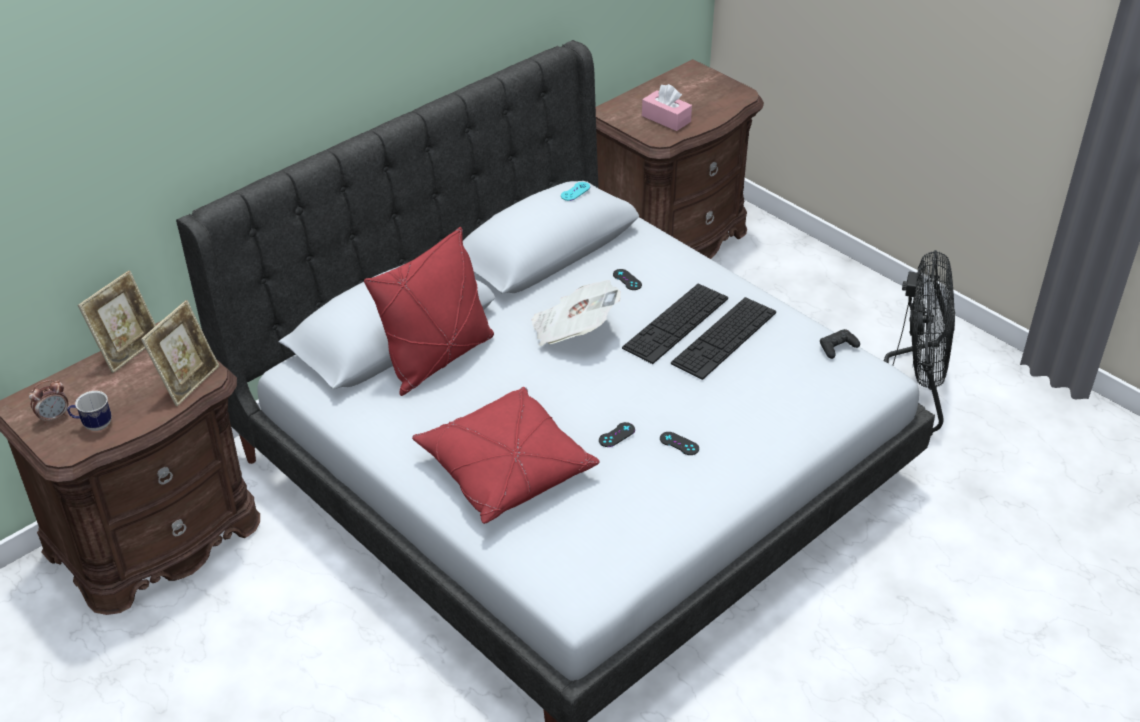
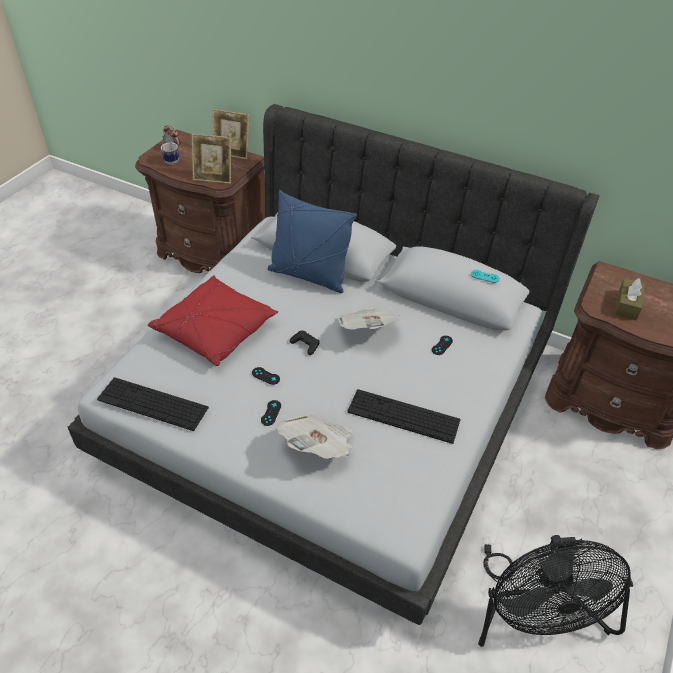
camera: 70 degrees right, 5 degrees up
red pillow [364,227,494,396] -> blue pillow [267,190,357,293]
keyboard [622,284,728,364] -> keyboard moved to [97,377,209,431]
pink tissue box [642,84,692,131] -> brown tissue box [615,278,645,320]
black game controller [820,329,860,359] -> black game controller moved to [290,330,320,355]
none -> newspaper [278,415,353,459]

